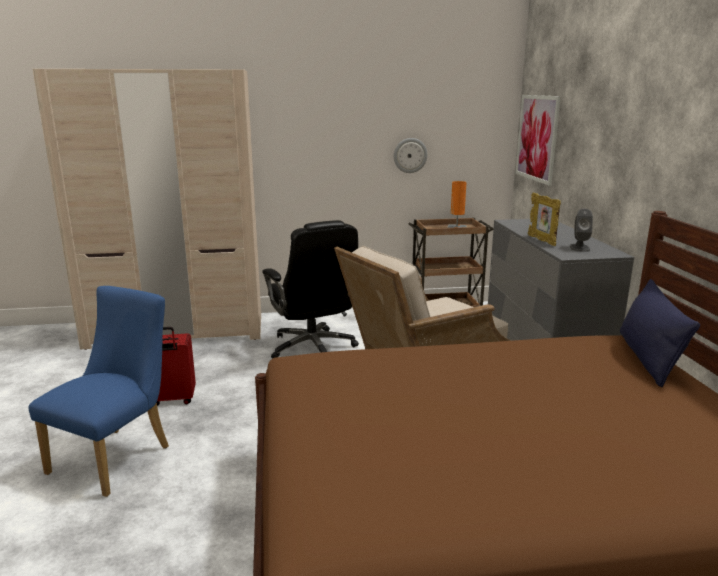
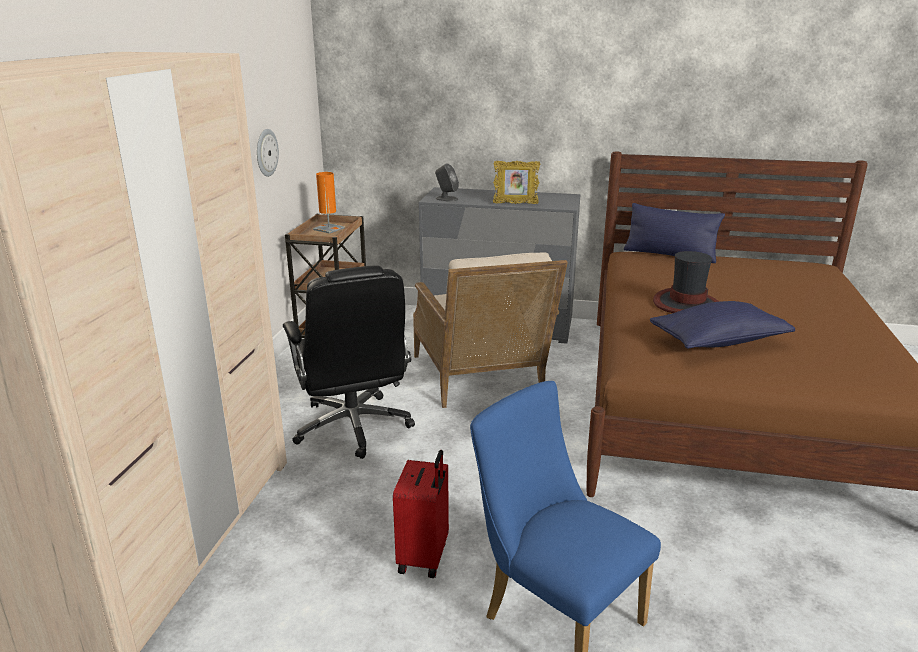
camera: 70 degrees left, 5 degrees up
black office chair [262,220,359,359] -> black office chair turned 75 degrees clockwise [283,265,415,459]
picture [515,95,561,186] -> none
grey speaker [570,208,593,252] -> grey speaker moved to [435,164,459,202]
none -> blue pillow [650,301,795,349]
none -> hat [653,251,719,313]

